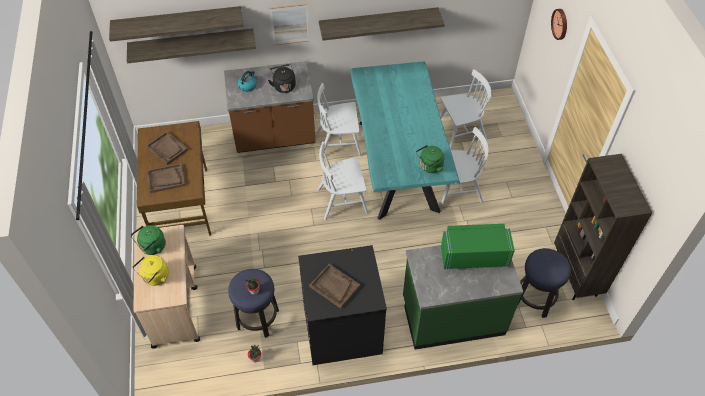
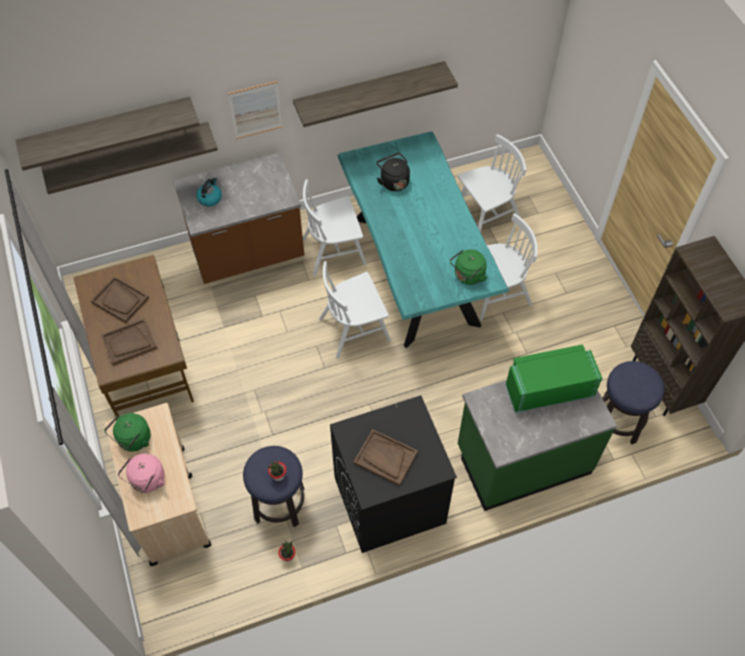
camera: 10 degrees left, 5 degrees up
yellow kettle [132,255,169,286] -> pink kettle [118,453,165,493]
black kettle [268,64,296,93] -> black kettle moved to [376,153,410,191]
wall clock [551,9,567,40] -> none

